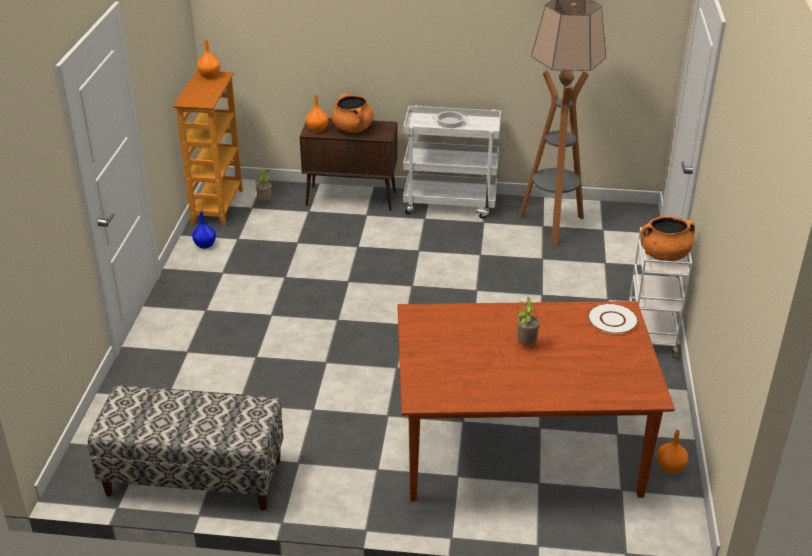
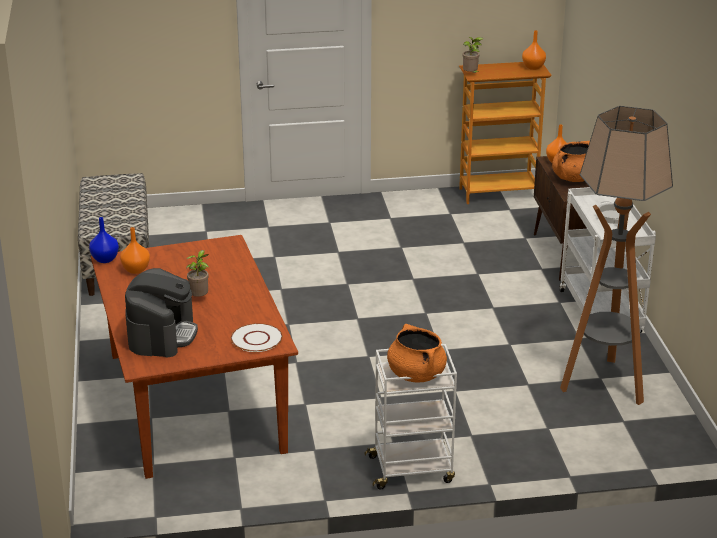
camera: 75 degrees right, 5 degrees down
blue vase [192,212,216,249] -> blue vase moved to [89,217,119,263]
potted plant [255,167,272,201] -> potted plant moved to [462,37,484,73]
orange vase [657,430,688,474] -> orange vase moved to [120,227,150,274]
none -> coffee machine [125,268,198,357]

